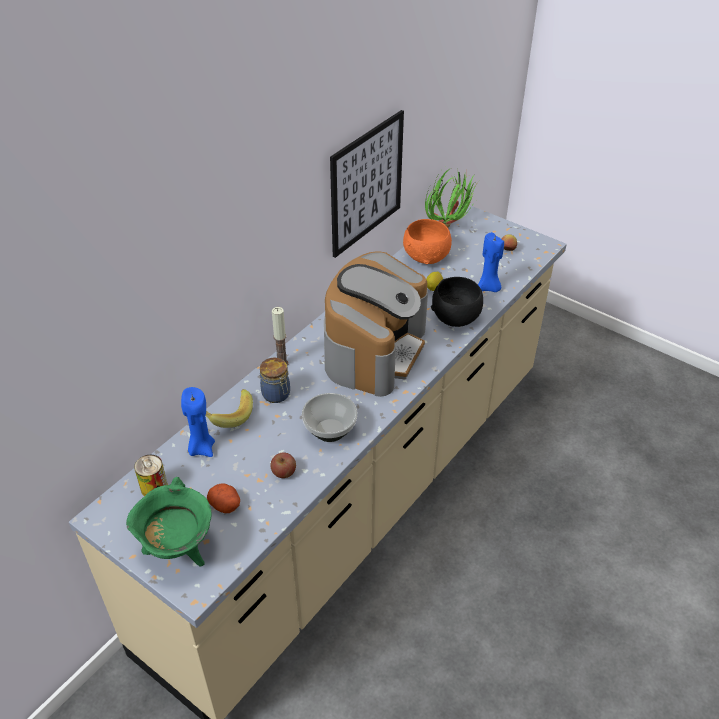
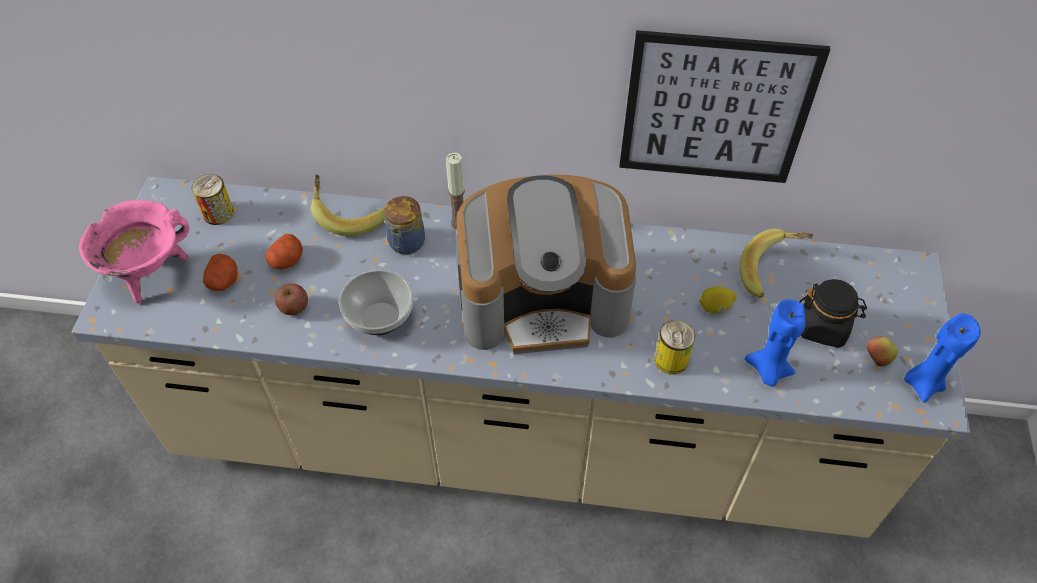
camera: 60 degrees right, 10 degrees up
green cooking pot [126,477,212,567] -> pink cooking pot [79,200,189,303]
blue candle [181,387,215,457] -> blue candle moved to [904,313,981,403]
orange bowl [403,219,452,264] -> banana [739,229,813,298]
potted plant [425,168,479,228] -> none
black bowl [431,277,483,327] -> can [654,320,695,374]
none -> potato [265,234,303,270]
none -> black jar [799,279,867,348]

